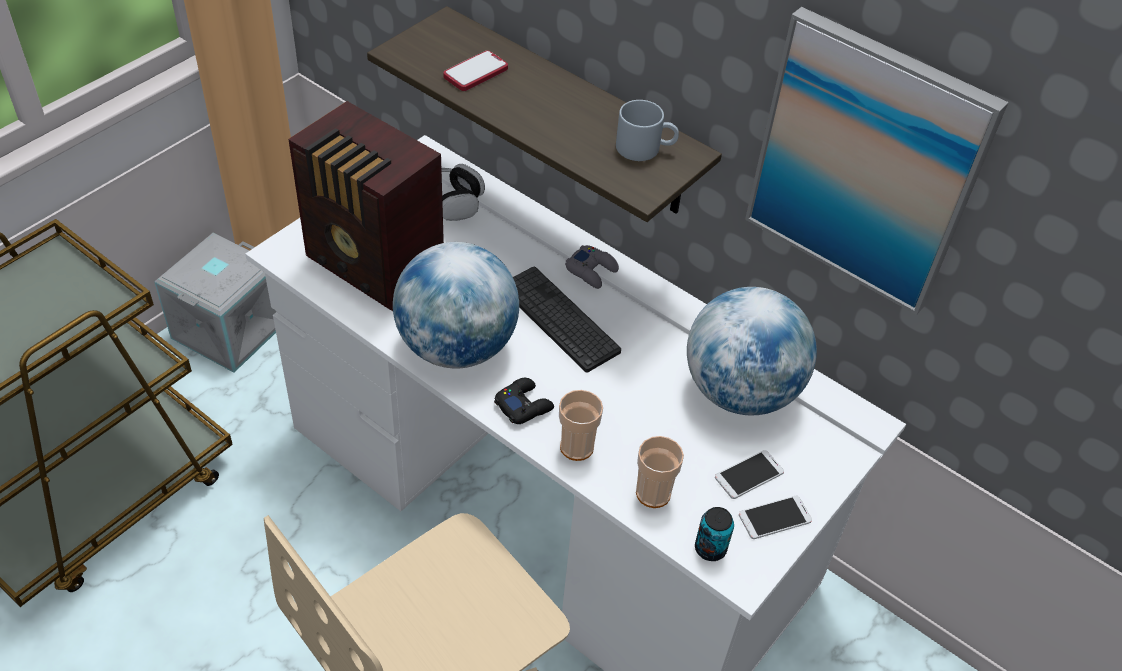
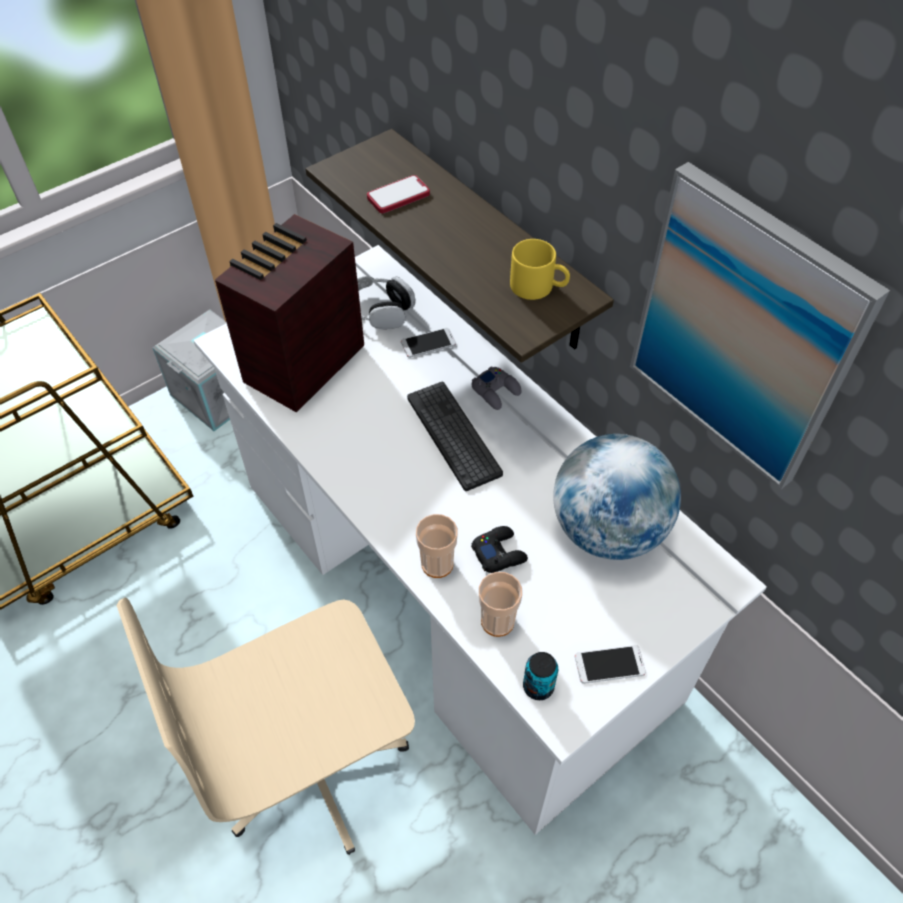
camera: 15 degrees right, 5 degrees up
radio [288,101,444,311] -> radio turned 75 degrees clockwise [215,214,364,413]
globe [393,242,519,368] -> none
black game controller [494,378,554,424] -> black game controller moved to [471,526,528,573]
grey mug [616,100,679,161] -> yellow mug [510,239,570,300]
phone [715,450,784,499] -> phone moved to [401,328,456,358]

